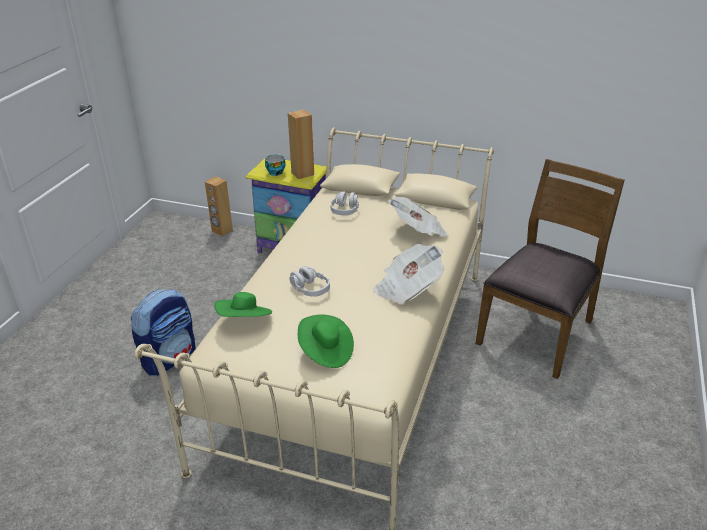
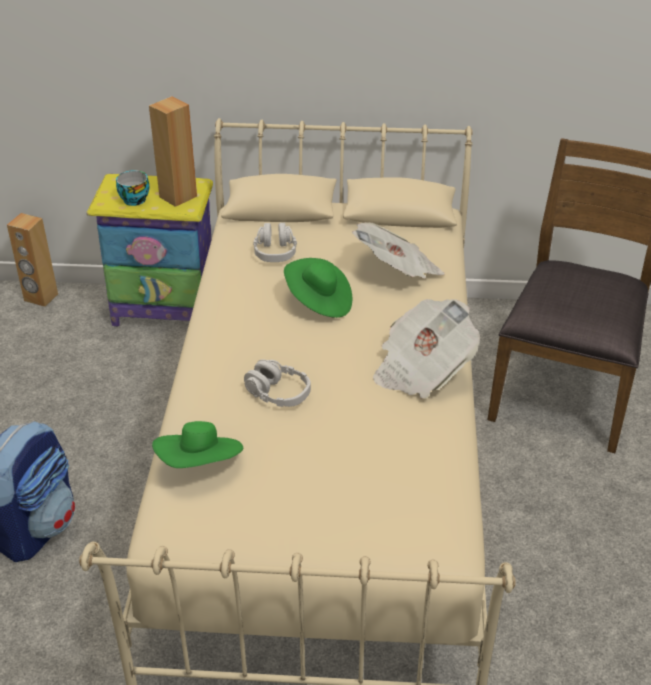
camera: 15 degrees left, 5 degrees up
green hat [298,315,354,368] -> green hat moved to [284,258,352,318]

